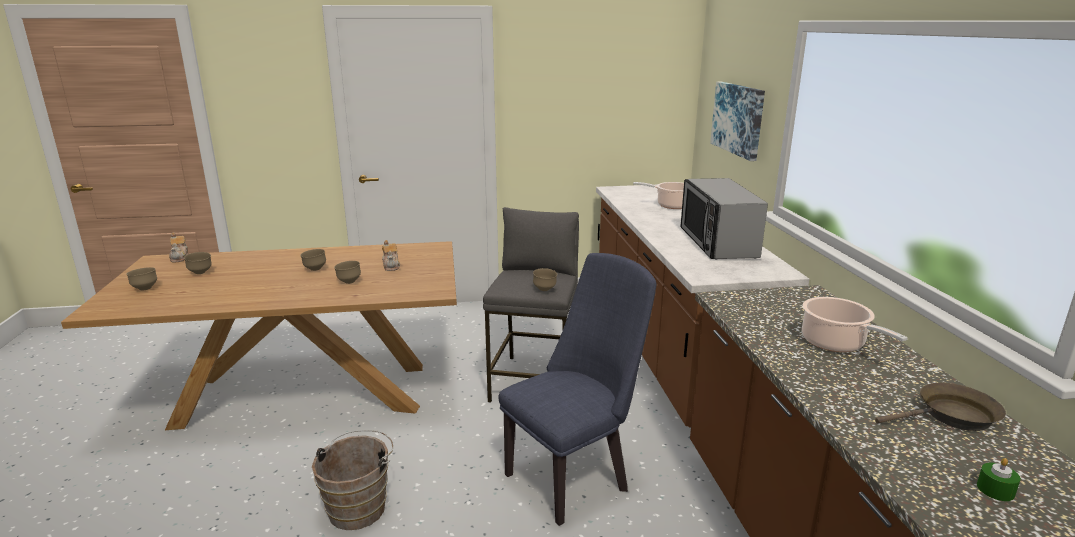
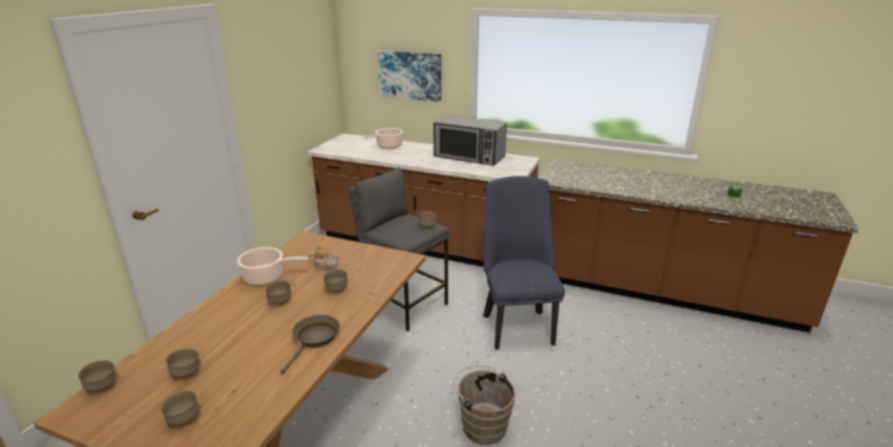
camera: 60 degrees left, 5 degrees up
teapot [169,232,188,262] -> brown bowl [78,360,116,392]
cooking pot [802,297,908,352] -> cooking pot moved to [237,247,308,286]
brown frying pan [875,383,1006,431] -> brown frying pan moved to [280,315,340,374]

